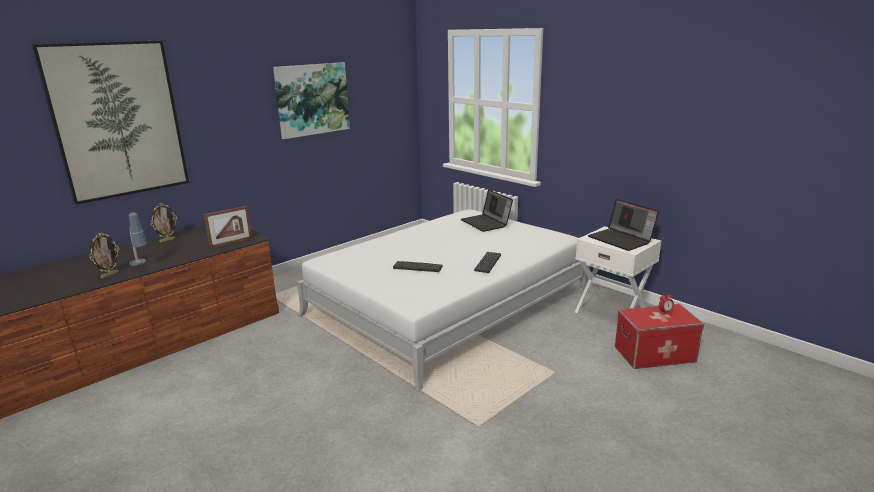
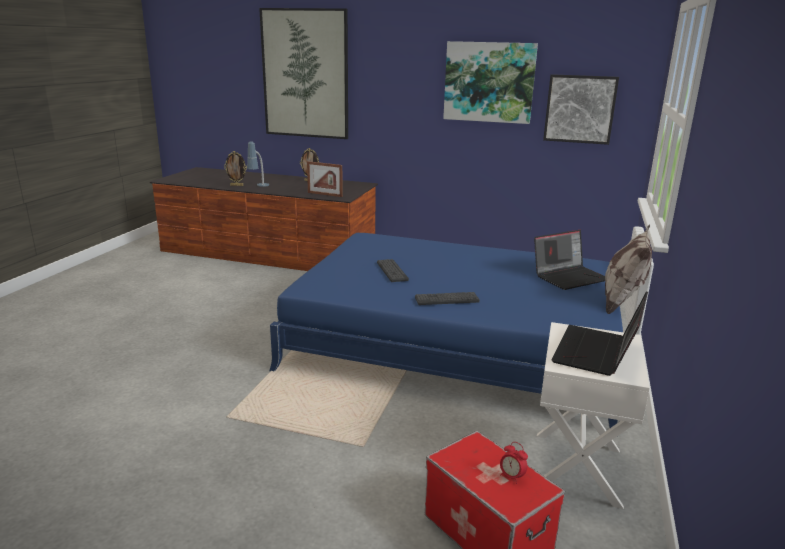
camera: 60 degrees right, 0 degrees up
white bed [297,209,590,392] -> blue bed [269,233,623,437]
laptop [461,189,513,232] -> laptop turned 150 degrees counterclockwise [534,230,605,290]
none -> picture [543,74,619,145]
none -> pillow [605,224,652,314]

